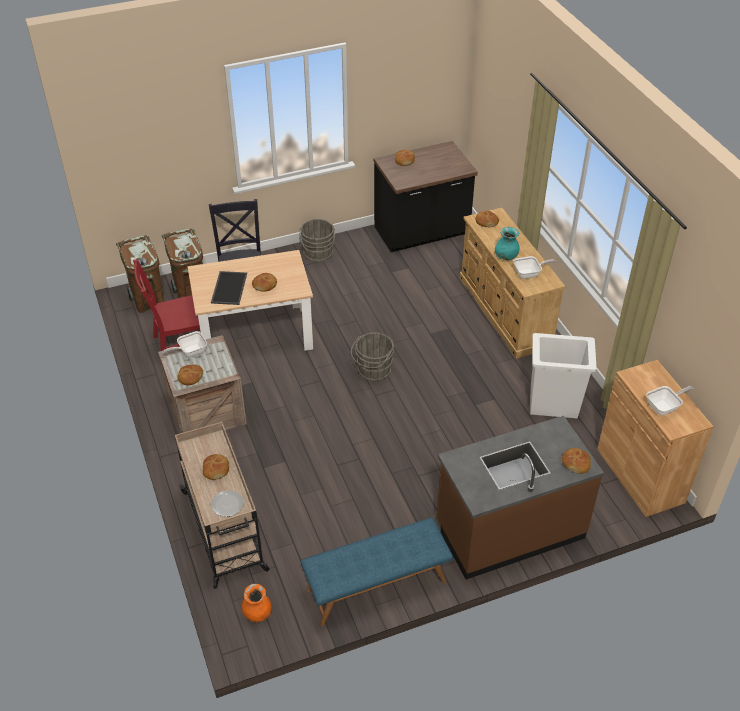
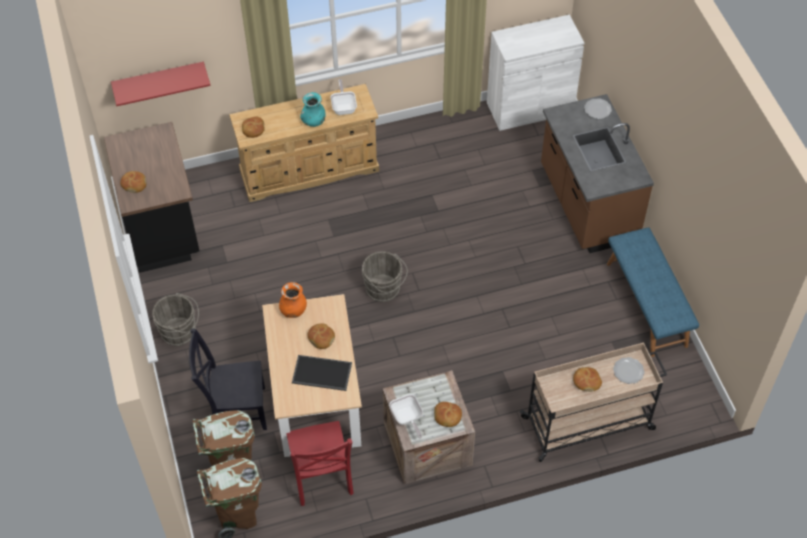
camera: 85 degrees left, 10 degrees up
orange vase [242,584,272,622] -> orange vase moved to [279,282,307,318]
white trash can [530,333,597,418] -> none
bread [562,448,591,474] -> plate [584,98,612,119]
brown cabinet [597,360,714,517] -> white cabinet [487,15,584,131]
frying pan [646,386,694,415] -> none
none -> red shelf [111,62,211,106]

